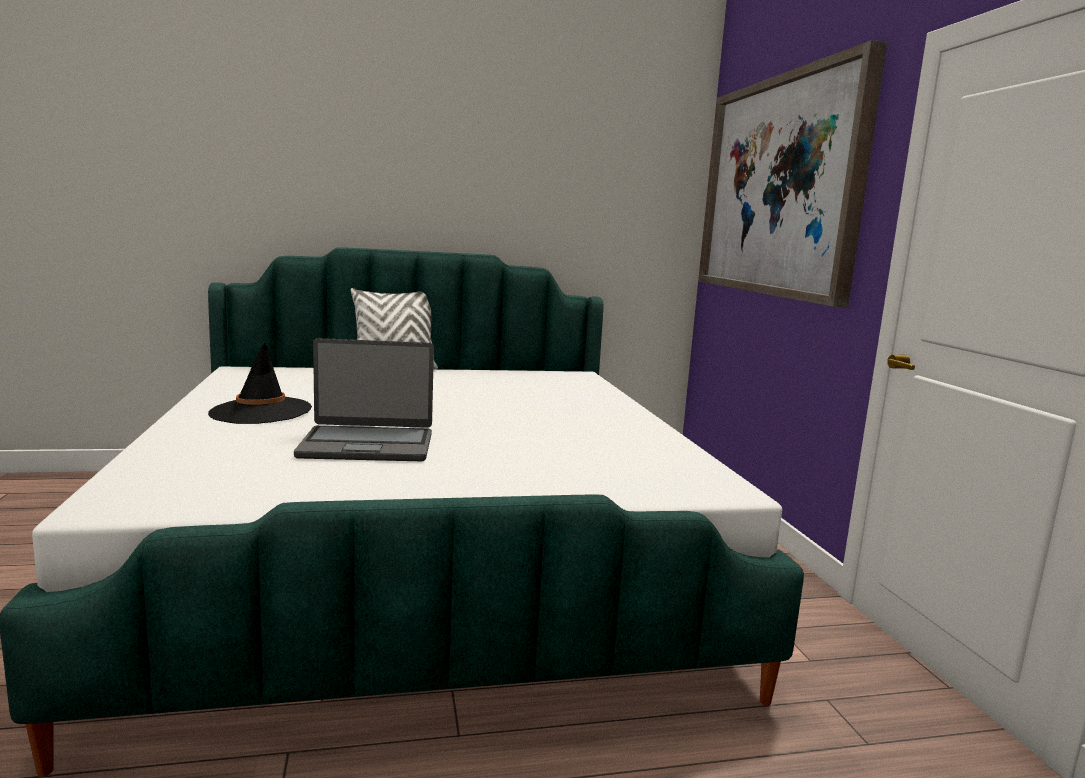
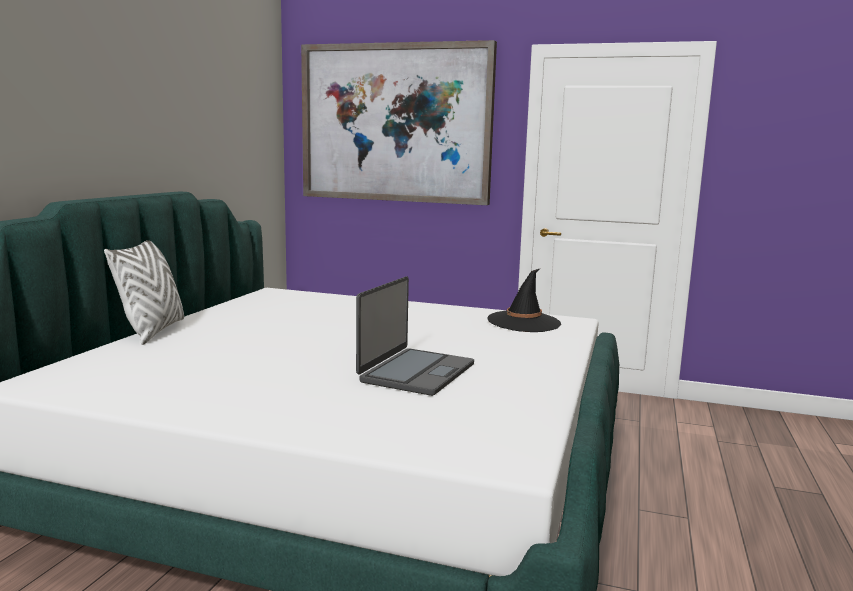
camera: 60 degrees left, 0 degrees up
black hat [208,343,312,424] -> black hat moved to [487,268,561,332]

